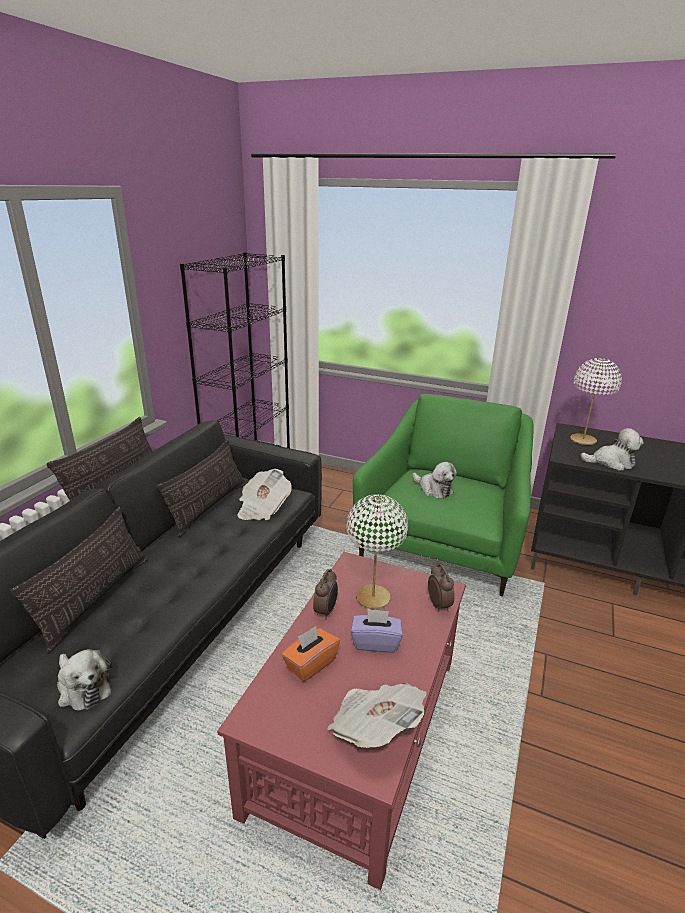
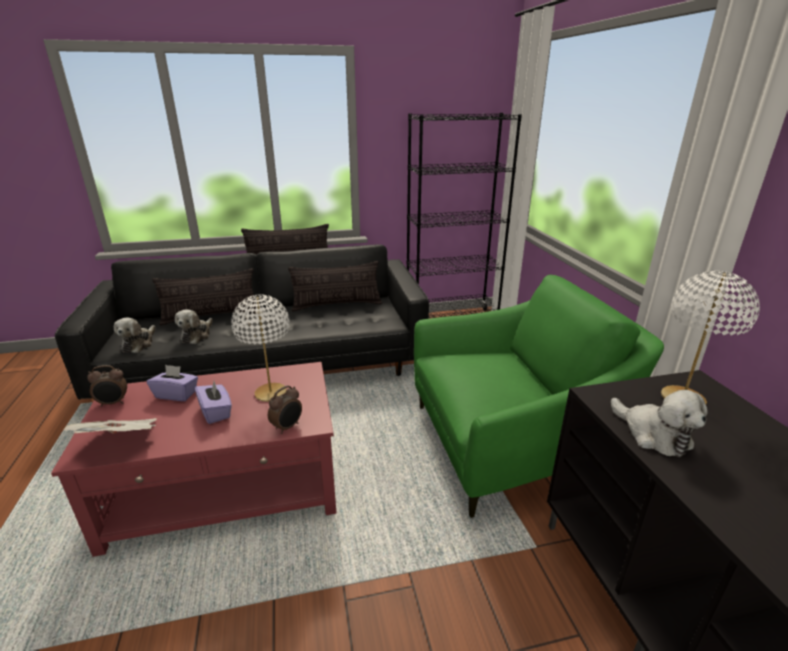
camera: 55 degrees right, 0 degrees up
newspaper [237,469,292,520] -> none
orange tissue box [281,626,340,682] -> purple tissue box [147,364,198,401]
alarm clock [313,569,338,619] -> alarm clock moved to [87,365,127,407]
plush toy [412,462,457,498] -> plush toy moved to [175,309,213,344]

